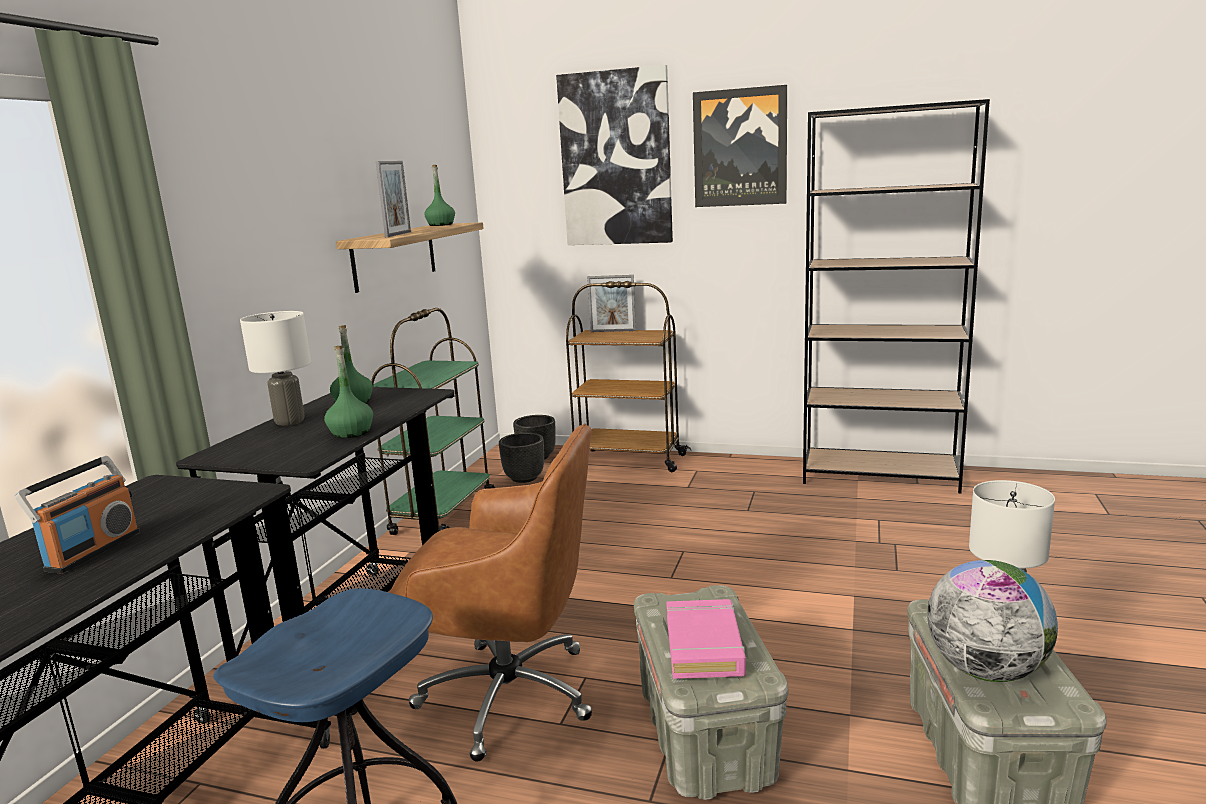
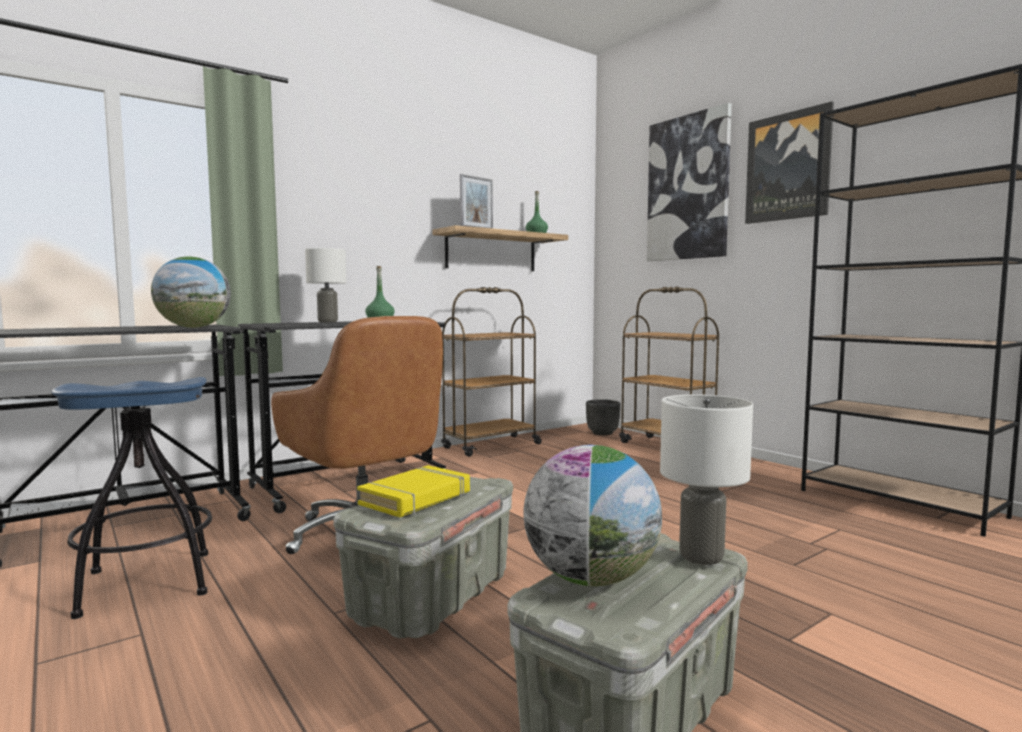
camera: 35 degrees right, 10 degrees down
radio [15,456,140,574] -> none
green bottle [324,346,373,438] -> none
green cart [371,308,495,535] -> brown cart [441,287,542,457]
black planter [499,433,544,483] -> none
picture frame [587,275,636,332] -> none
pink book [666,599,746,679] -> yellow book [357,465,470,517]
none -> globe [151,256,231,328]

